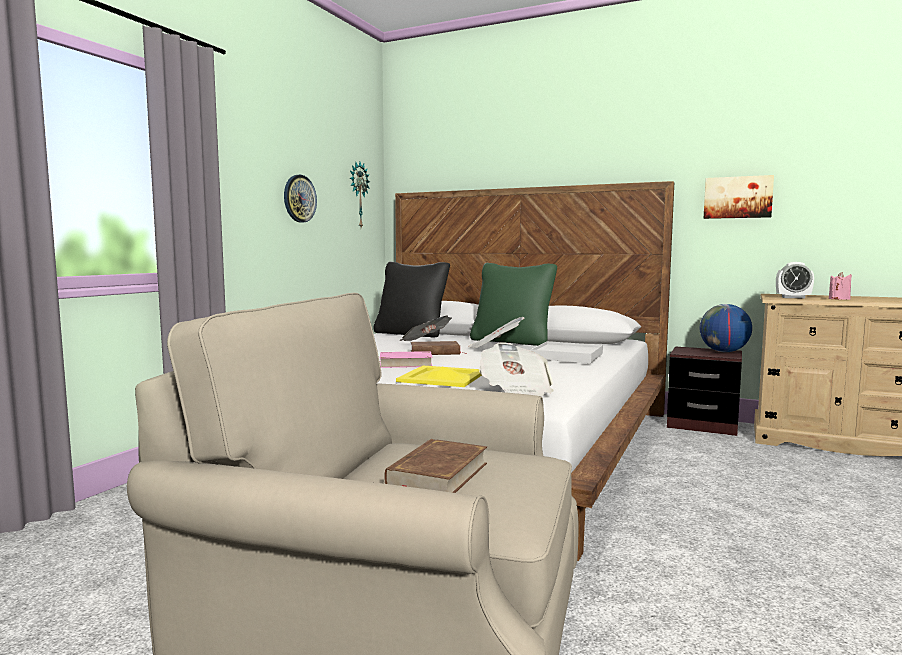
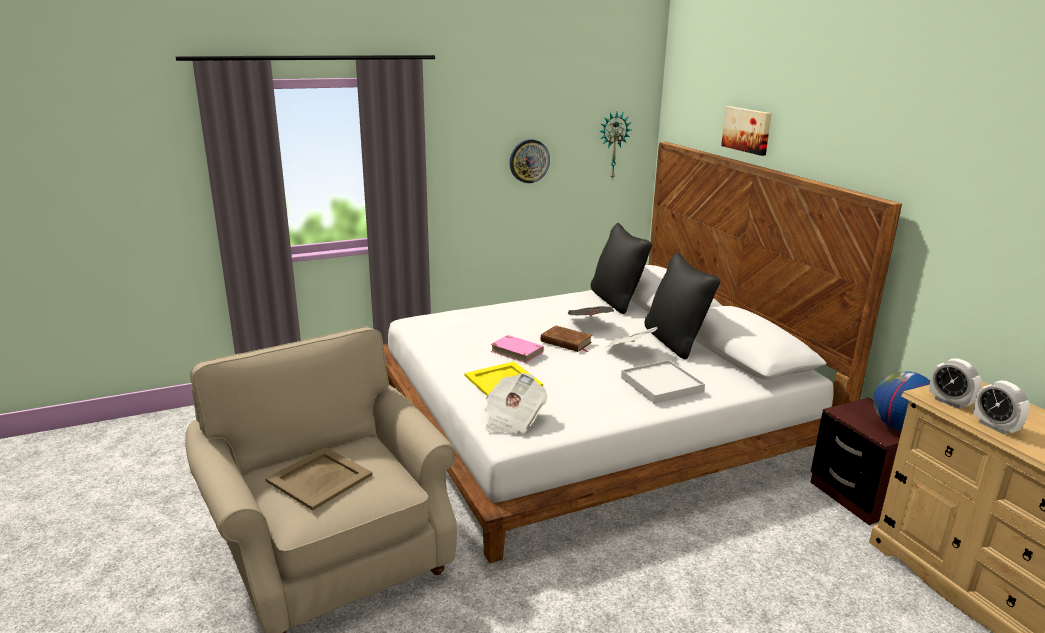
camera: 40 degrees right, 15 degrees up
brown book [384,439,487,493] -> beige tray [265,447,372,511]
green pillow [470,263,557,346] -> black pillow [645,253,721,359]
picture [704,175,774,219] -> picture moved to [721,106,772,156]
pink candle [829,272,852,300] -> alarm clock [974,381,1030,434]

